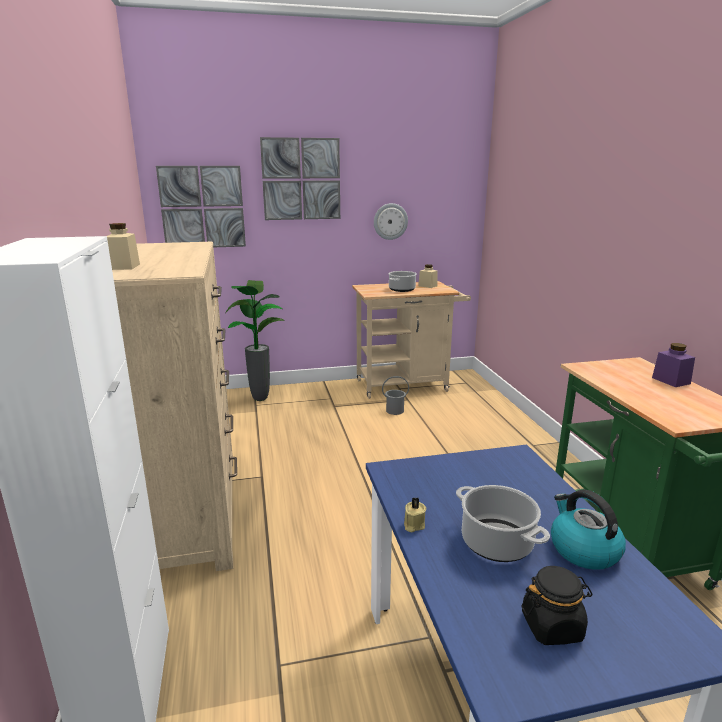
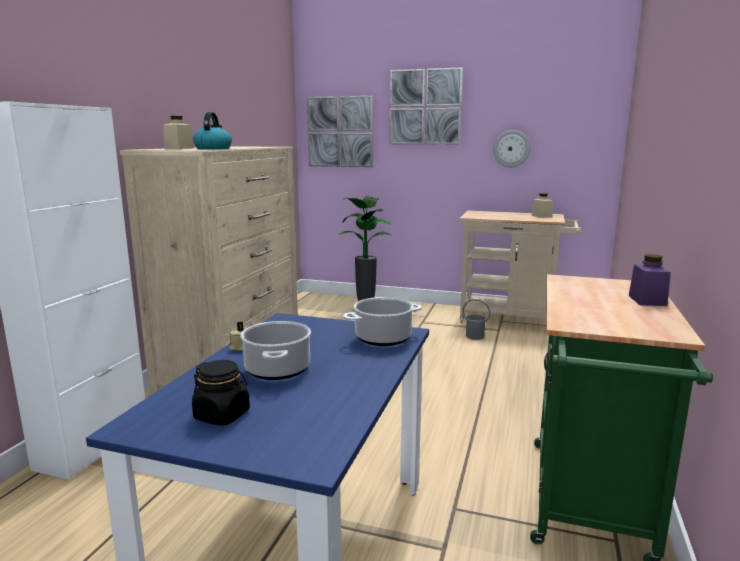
camera: 30 degrees right, 5 degrees down
cooking pot [388,271,417,292] -> cooking pot moved to [343,297,422,346]
kettle [551,489,626,570] -> kettle moved to [193,112,232,149]

